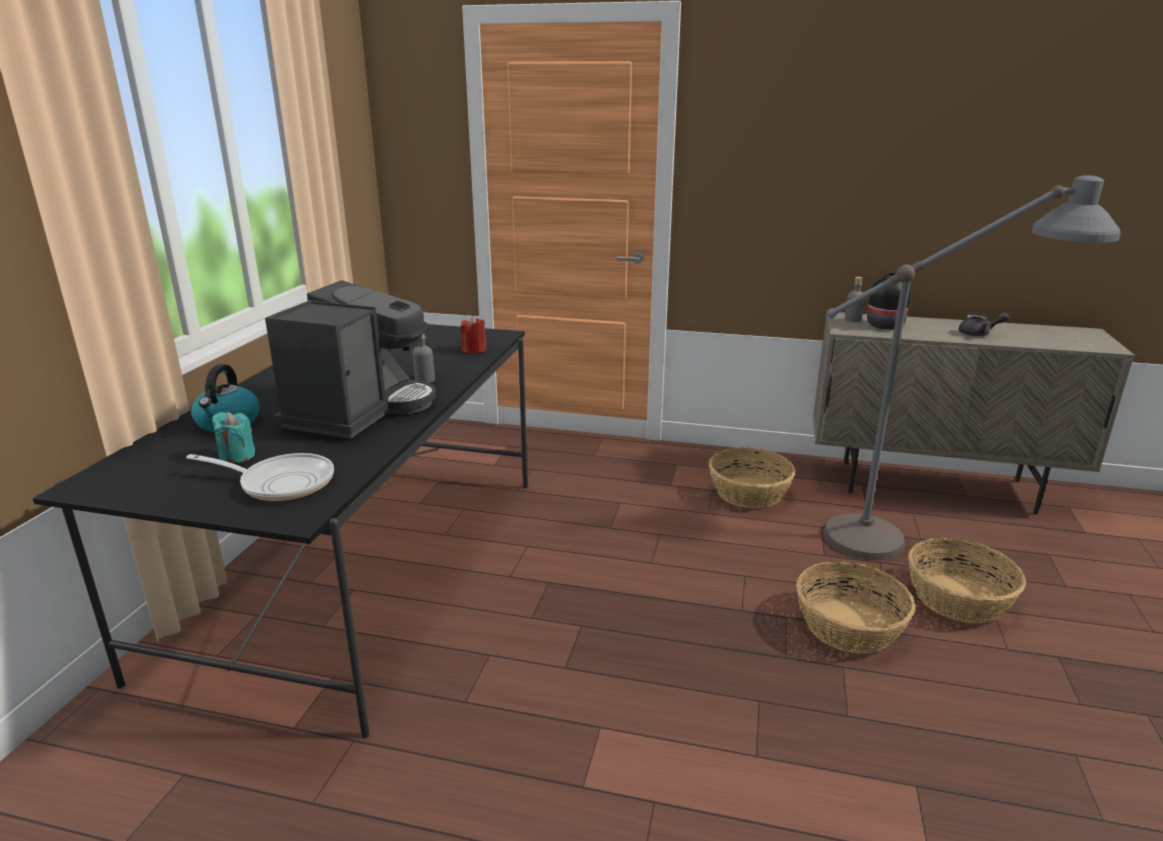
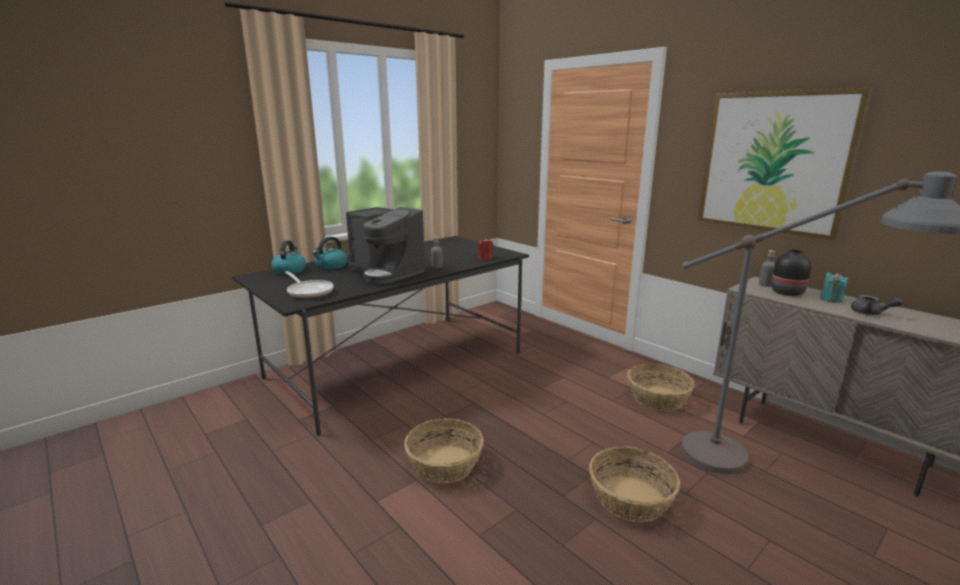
camera: 35 degrees right, 5 degrees down
turquoise candle [212,412,255,464] -> turquoise candle moved to [820,273,848,303]
coffee machine [265,280,436,439] -> coffee machine turned 75 degrees clockwise [346,207,428,284]
basket [908,538,1026,623] -> basket moved to [404,418,484,483]
none -> kettle [272,240,306,274]
none -> picture [698,88,872,240]

